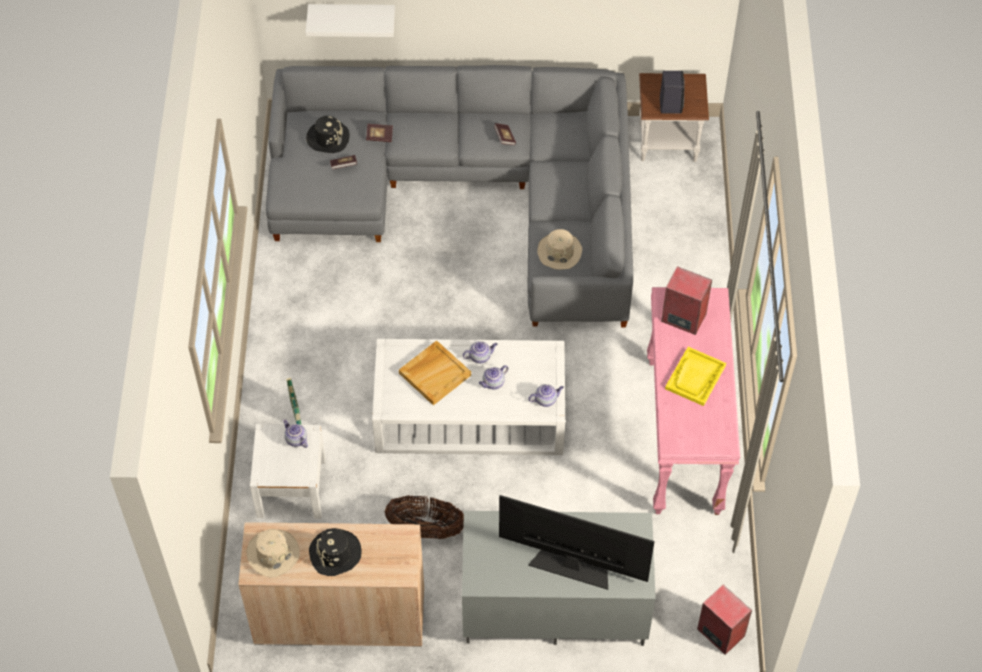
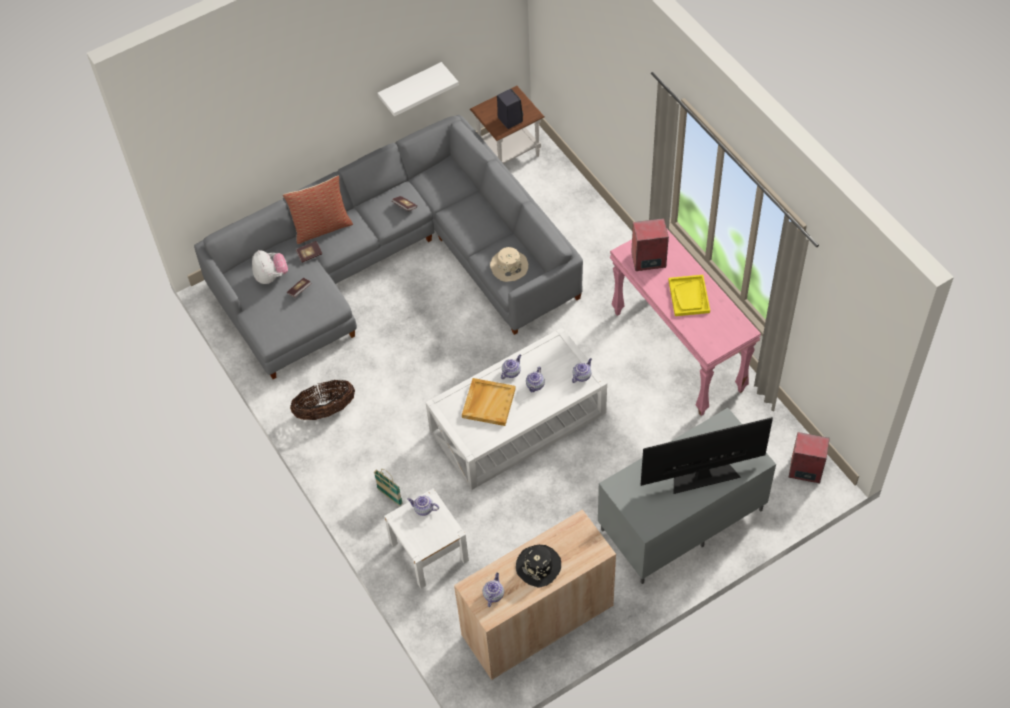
camera: 30 degrees left, 0 degrees up
beige hat [247,529,300,577] -> teapot [483,573,504,607]
white shelf [306,4,395,37] -> white shelf moved to [378,62,459,116]
black hat [306,116,349,153] -> plush toy [252,250,288,284]
basket [385,495,464,539] -> basket moved to [290,380,355,420]
none -> pillow [283,176,353,244]

